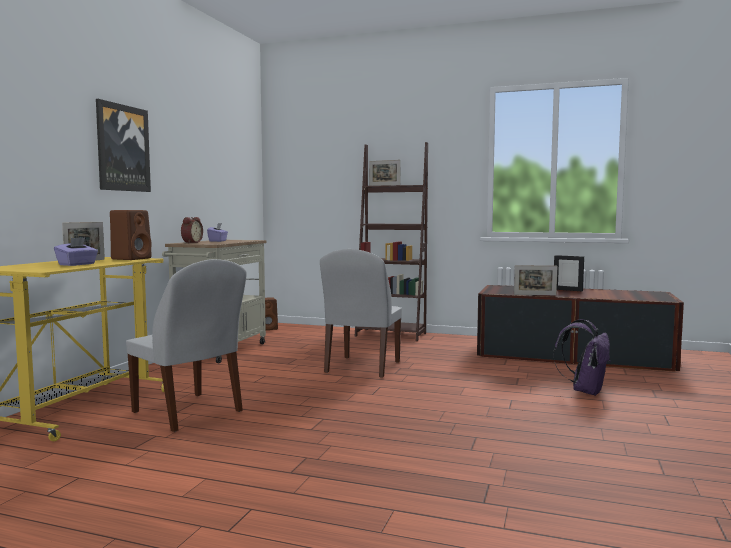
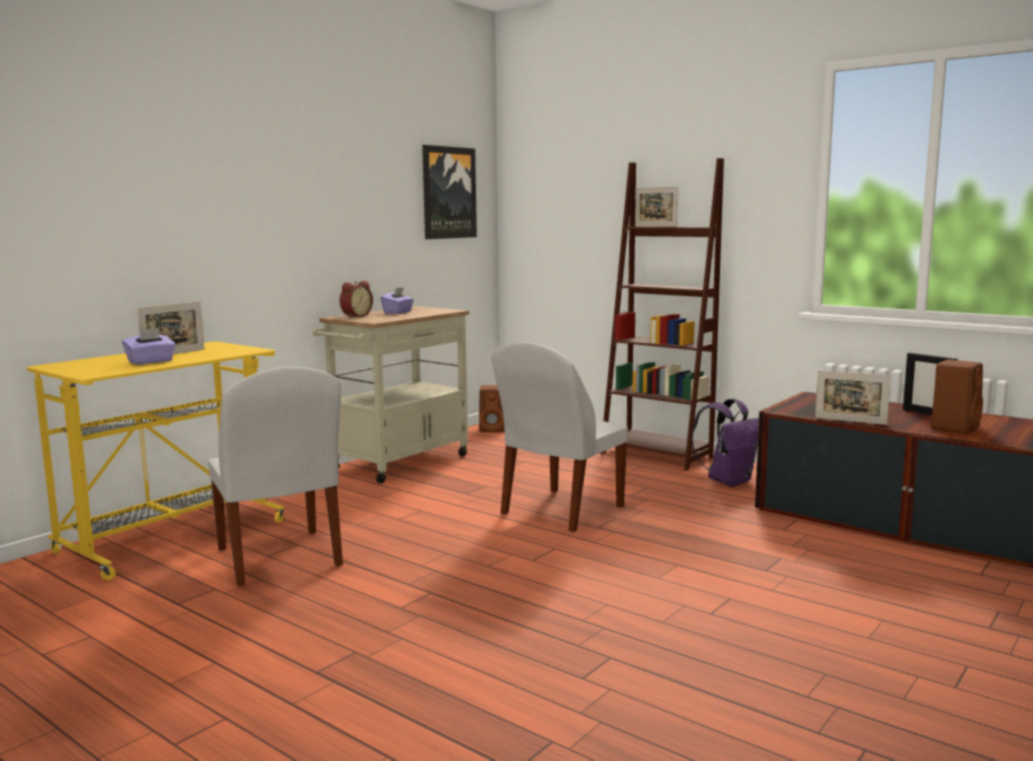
camera: 20 degrees right, 5 degrees up
picture [96,99,151,192] -> picture moved to [422,145,477,239]
brown speaker [110,210,152,260] -> brown speaker moved to [931,360,983,434]
purple backpack [553,319,610,396] -> purple backpack moved to [691,399,759,487]

